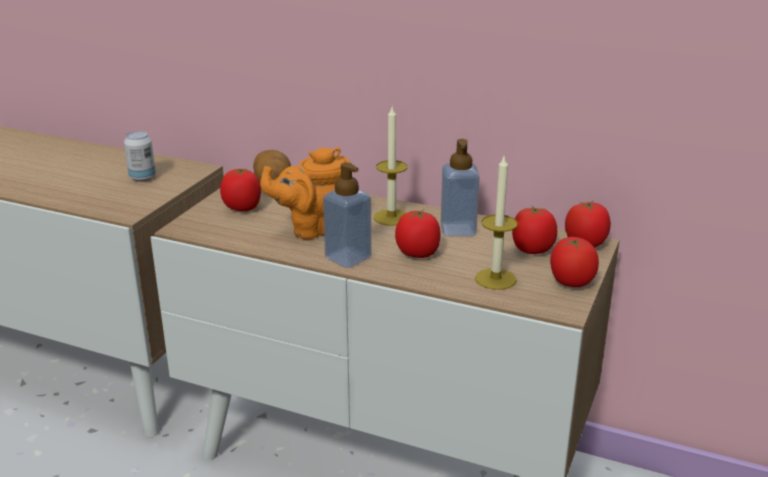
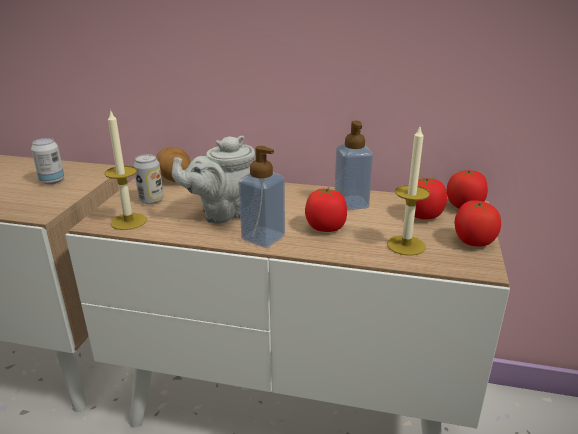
camera: 10 degrees left, 0 degrees up
tomato [220,168,261,211] -> can [134,154,164,204]
orange teapot [260,147,350,239] -> grey teapot [172,136,255,224]
candle [374,107,407,226] -> candle moved to [104,109,147,230]

